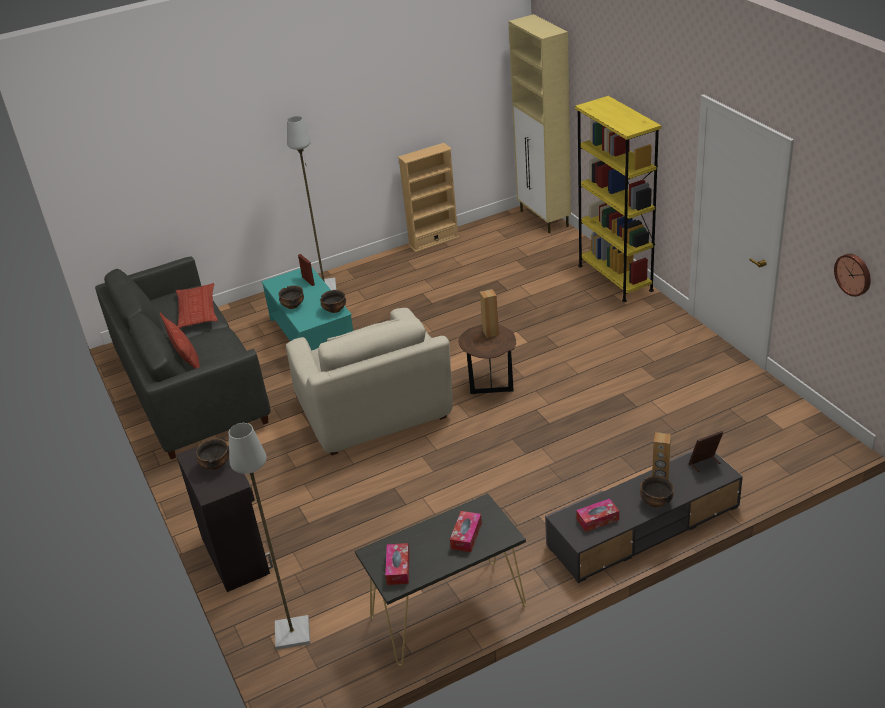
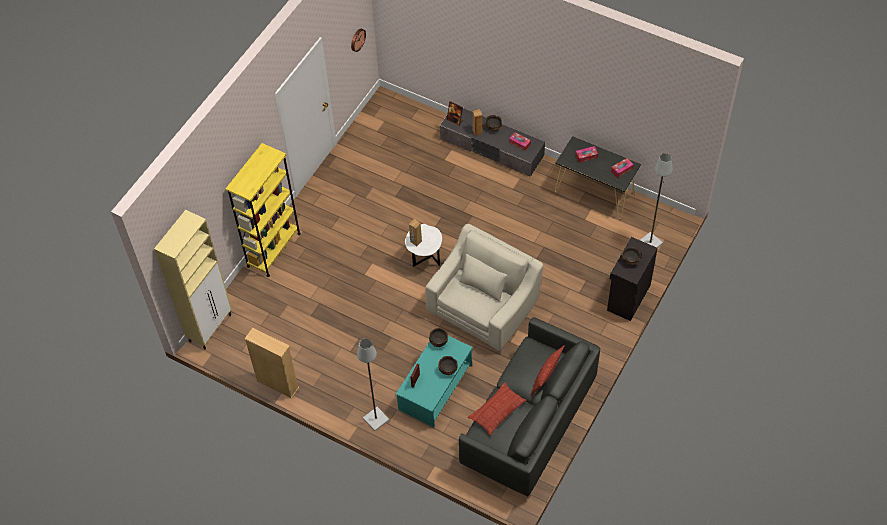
camera: 125 degrees left, 20 degrees up
brown side table [458,324,516,394] -> white side table [405,224,442,267]

